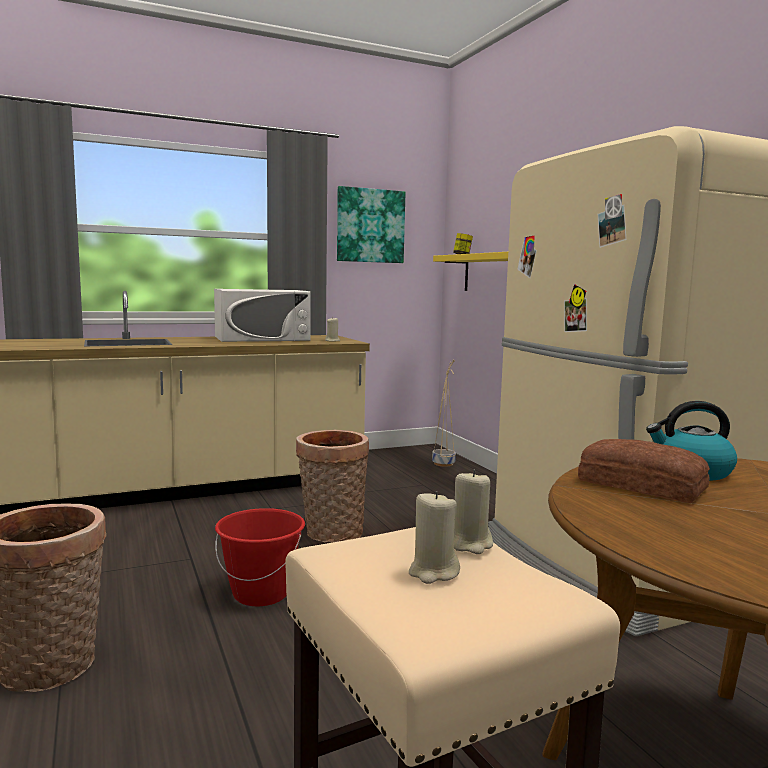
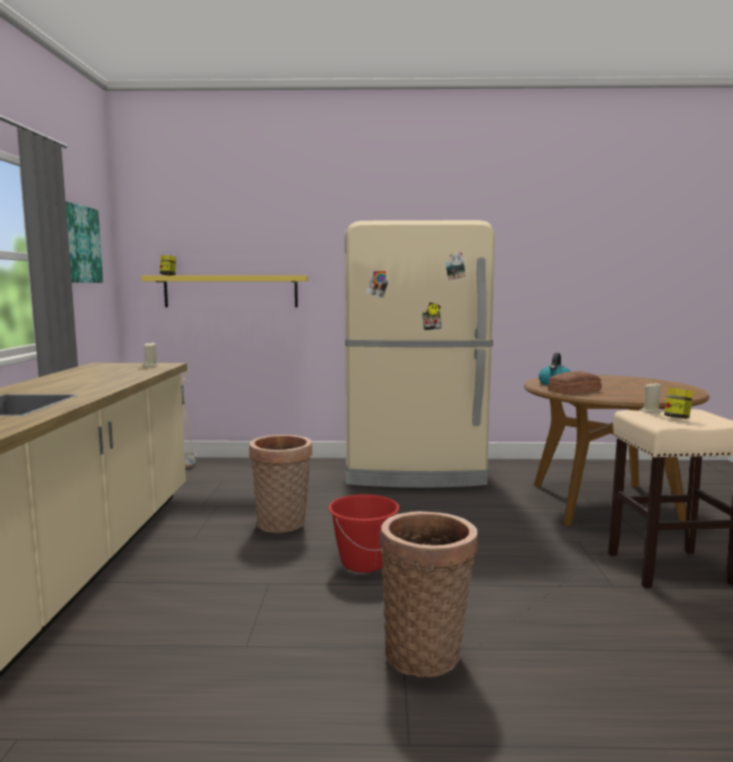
camera: 65 degrees left, 0 degrees up
white microwave [214,289,311,342] -> none
beige candle [409,491,460,584] -> jar [664,388,694,419]

